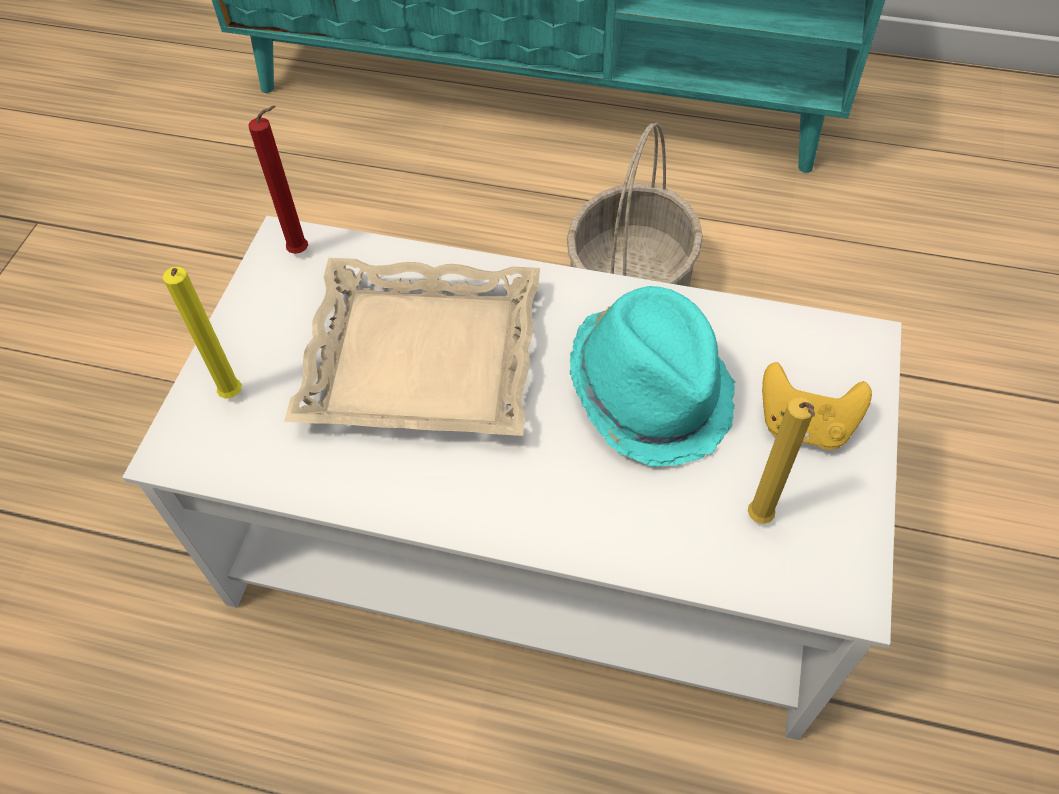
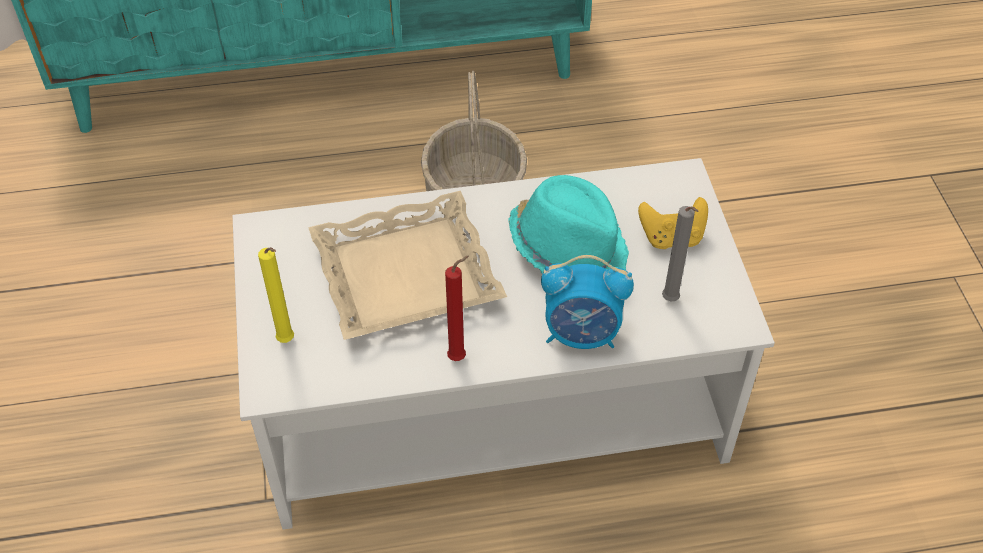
camera: 25 degrees left, 5 degrees down
red candle [248,105,308,254] -> red candle moved to [445,256,469,361]
yellow candle [748,397,815,524] -> grey candle [662,206,699,301]
none -> alarm clock [541,255,634,349]

